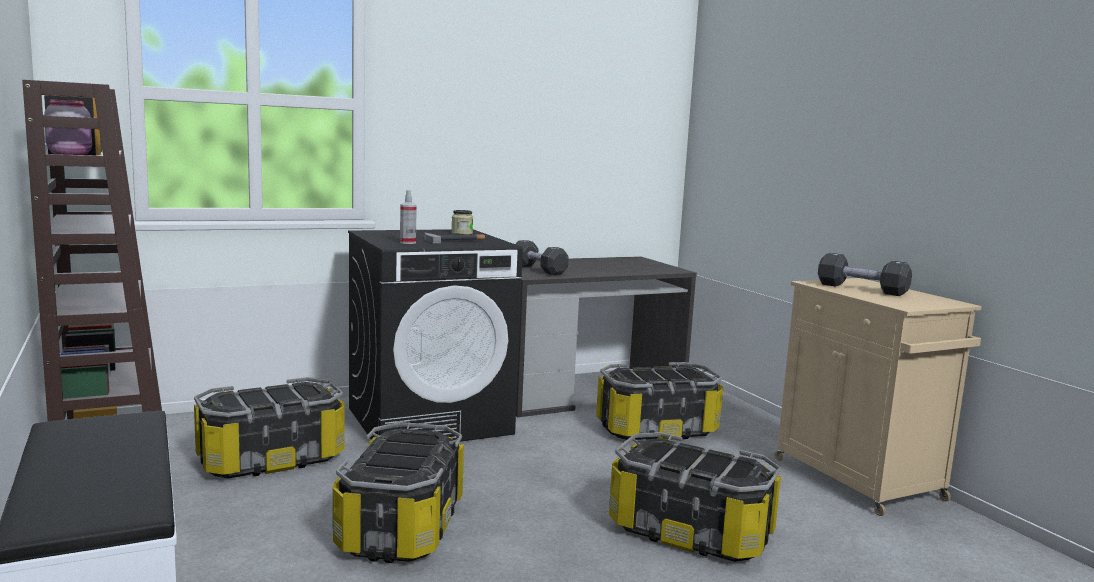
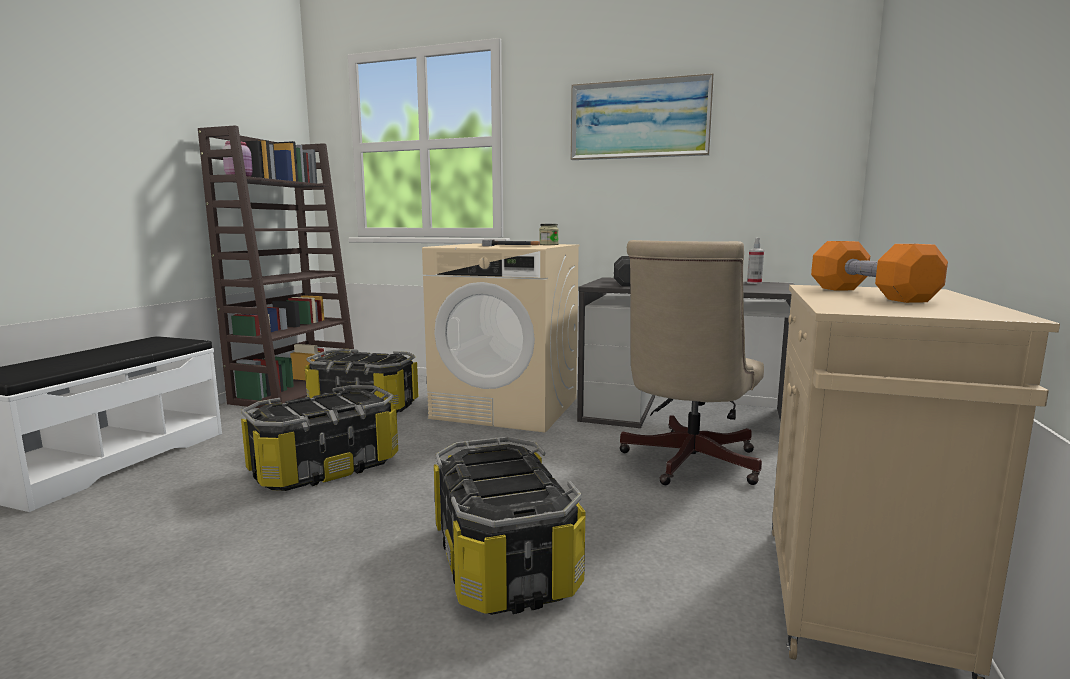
camera: 45 degrees right, 0 degrees up
black washing machine [348,229,523,442] -> beige washing machine [422,243,580,433]
spray bottle [400,190,417,244] -> spray bottle moved to [747,238,764,284]
storage box [596,362,723,440] -> beige office chair [619,240,764,485]
black dumbbell [818,253,912,296] -> orange dumbbell [811,241,948,303]
none -> picture [570,73,714,160]

